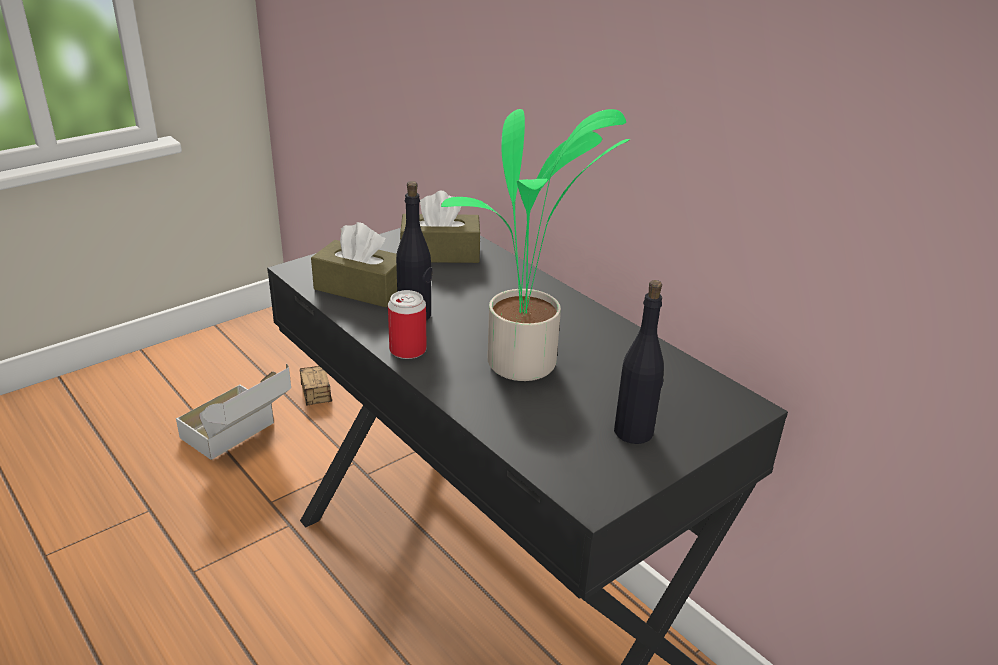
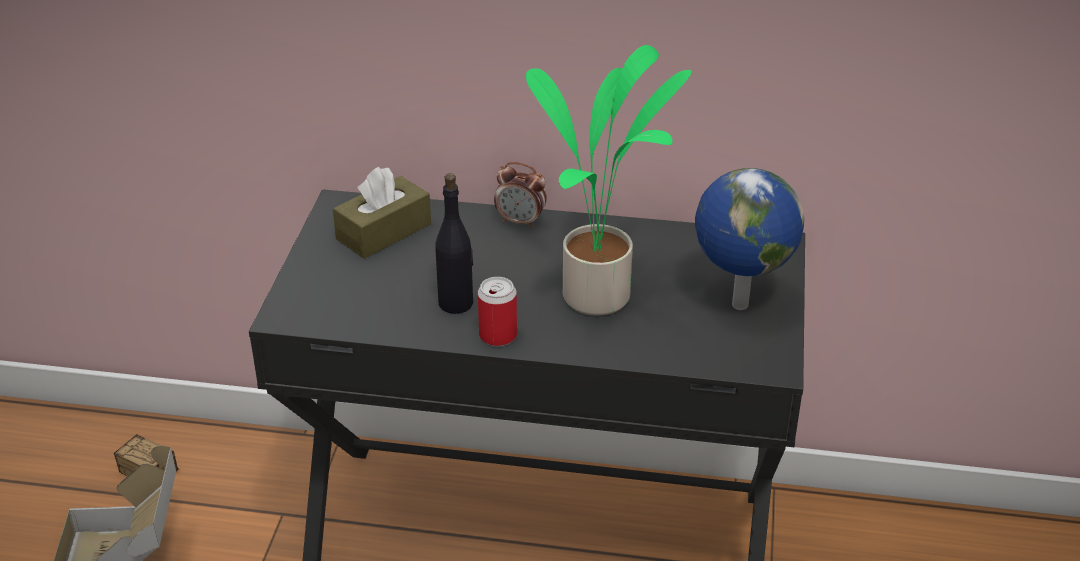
camera: 40 degrees left, 5 degrees up
brown tissue box [311,222,397,308] -> none
black bottle [614,280,664,444] -> globe [695,168,804,310]
none -> alarm clock [494,162,547,229]

